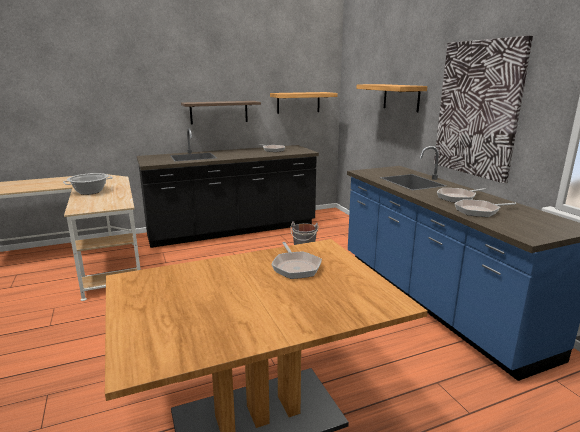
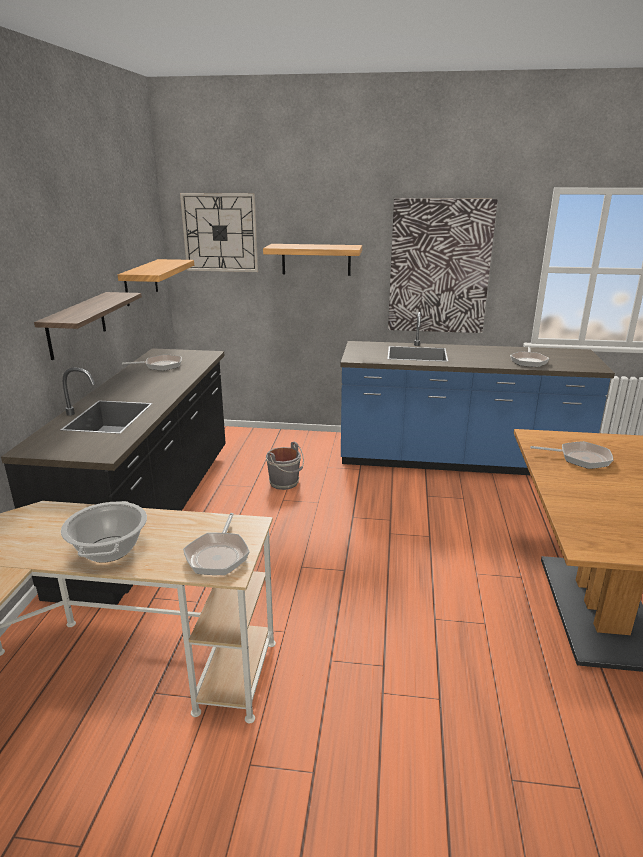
camera: 60 degrees left, 5 degrees up
frying pan [437,188,486,202] -> frying pan moved to [183,513,250,575]
none -> wall clock [180,193,258,272]

